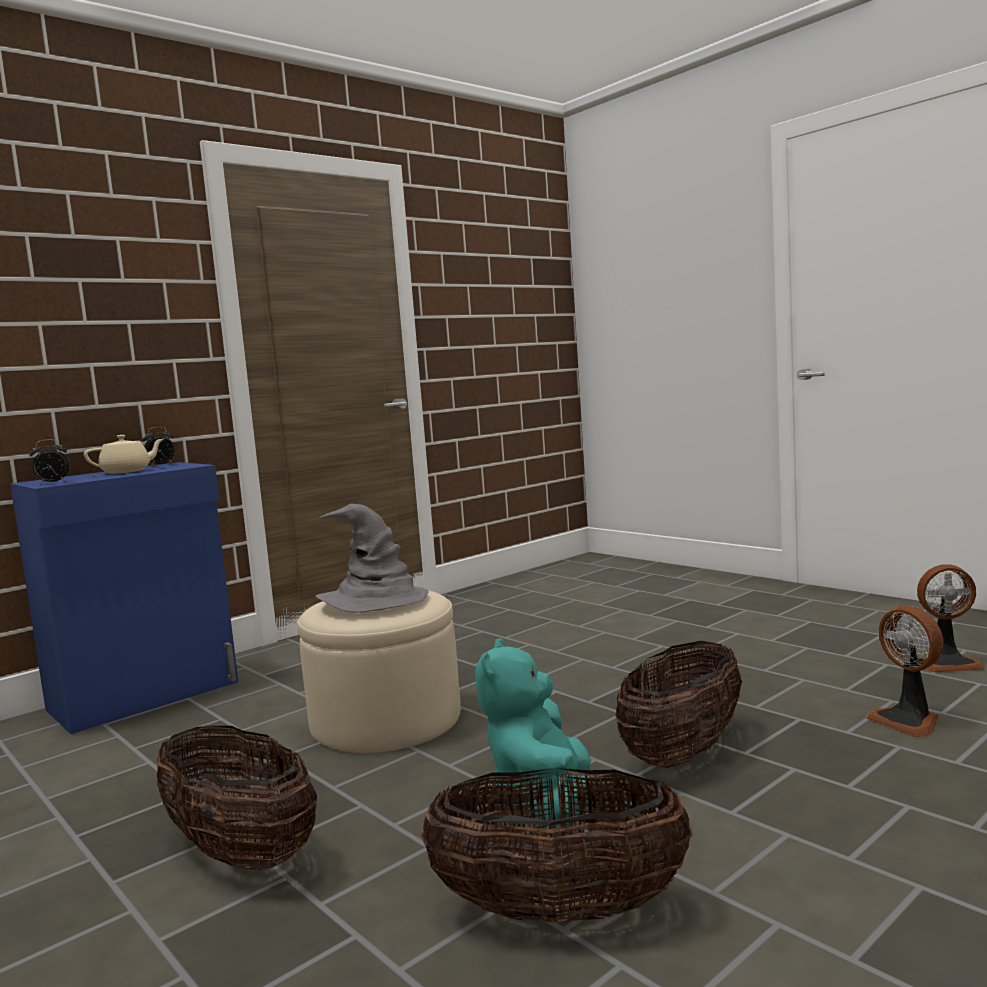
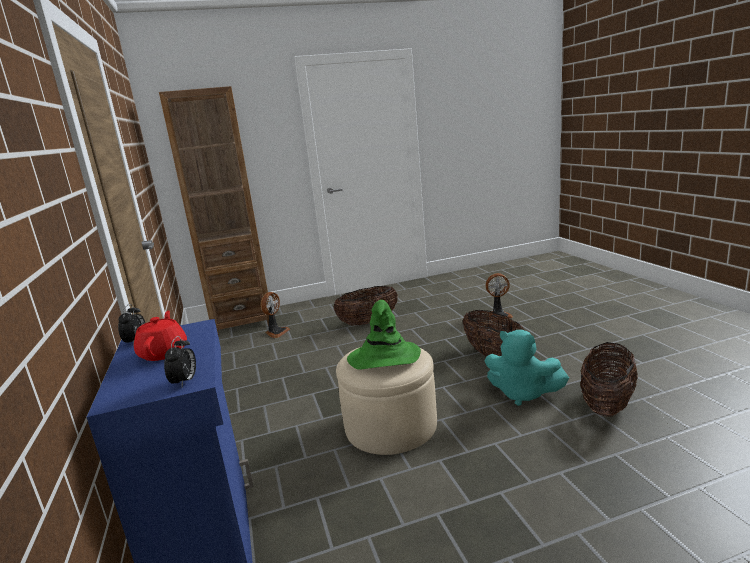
camera: 65 degrees left, 10 degrees up
beige teapot [84,435,164,474] -> red teapot [134,311,187,361]
basket [157,726,317,870] -> basket moved to [334,286,398,326]
grey hat [316,504,429,613] -> green hat [347,300,421,370]
fan [917,564,985,673] -> fan moved to [260,292,290,338]
none -> brown bookcase [159,86,269,336]

